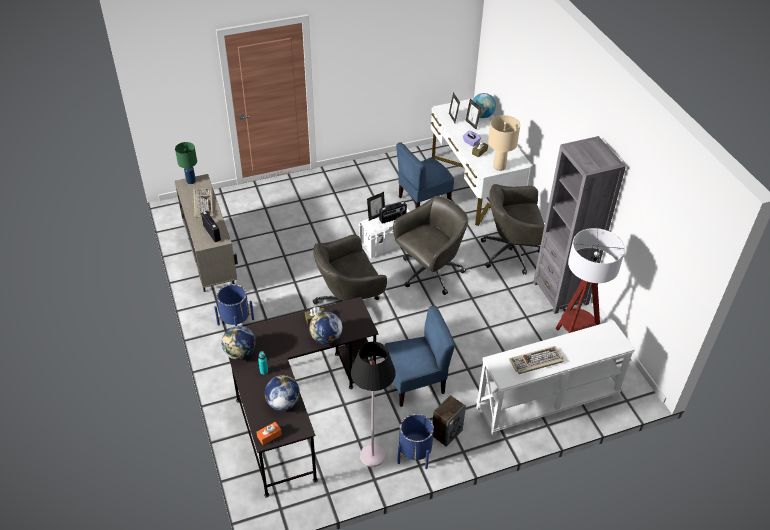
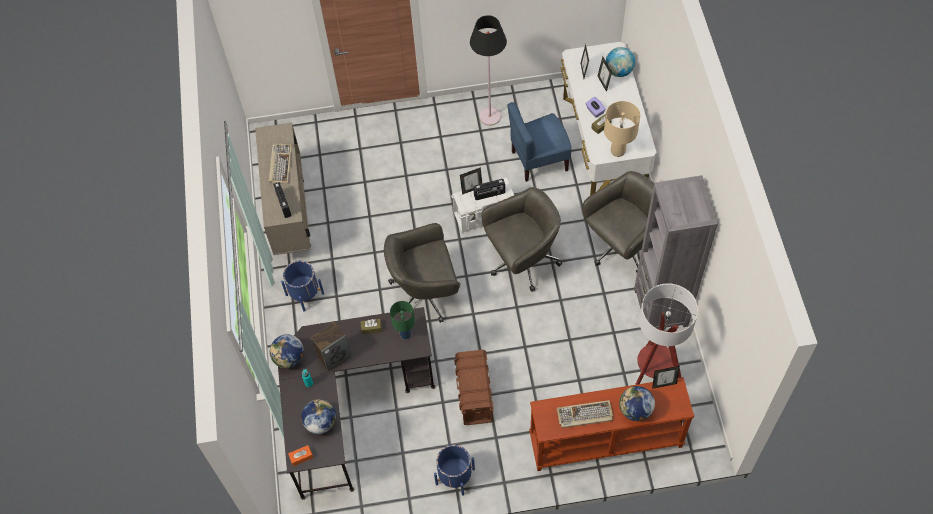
camera: 15 degrees right, 15 degrees up
green table lamp [175,142,197,184] -> green table lamp moved to [390,301,415,340]
globe [309,311,342,344] -> globe moved to [619,386,655,421]
black floor lamp [351,342,396,467] -> black floor lamp moved to [470,15,507,126]
blue chair [385,306,455,407] -> brown storage box [454,350,494,425]
speaker [432,395,466,447] -> speaker moved to [311,322,351,371]
white console table [476,320,635,437] -> brown console table [529,377,694,471]
grey office chair [481,184,544,275] -> grey office chair turned 135 degrees clockwise [582,171,654,273]
none -> picture frame [652,366,680,389]

